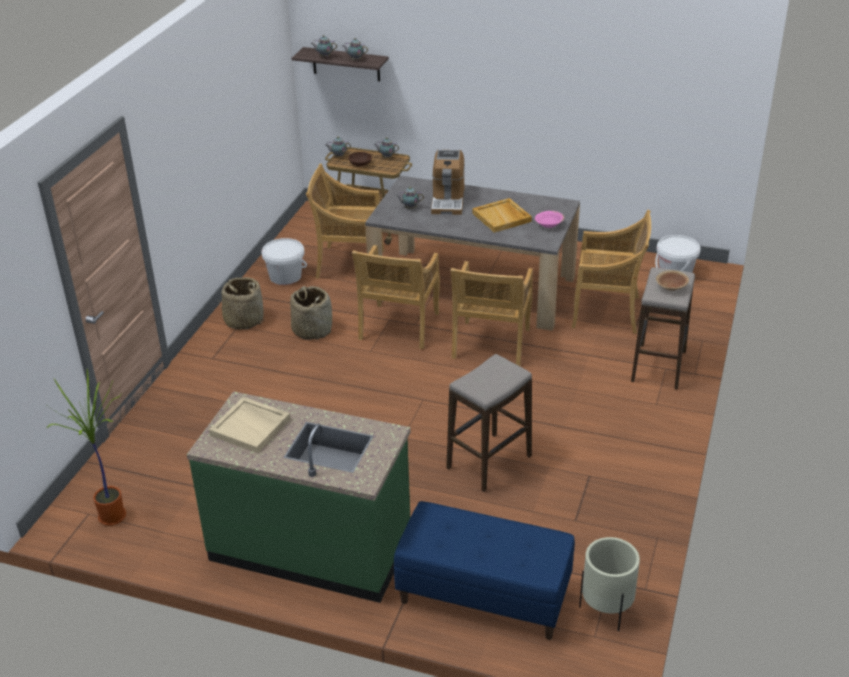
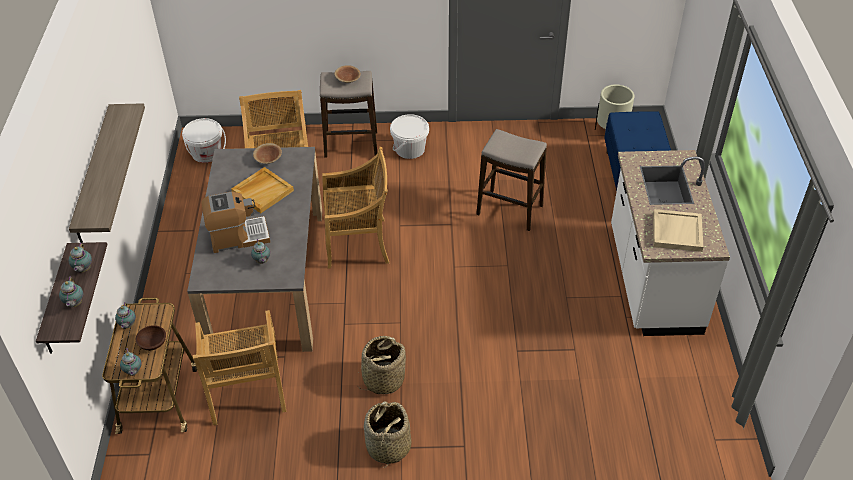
camera: 110 degrees left, 10 degrees up
potted plant [46,369,126,526] -> none
green counter [187,391,411,603] -> white counter [611,150,730,336]
white bucket [262,238,307,285] -> white bucket moved to [390,114,429,159]
beige chair [352,245,440,349] -> none
pink bowl [535,211,564,228] -> brown bowl [253,143,282,164]
none -> shelf [69,103,145,243]

